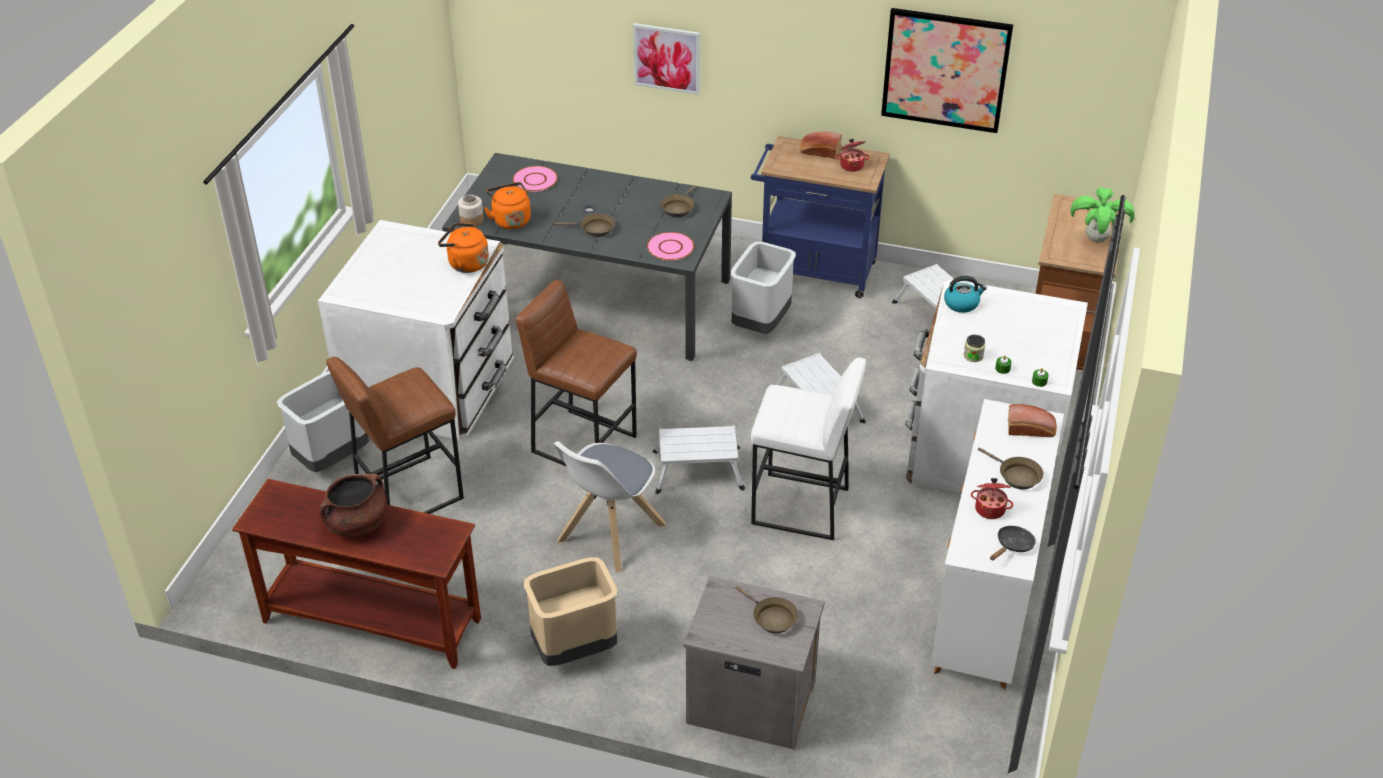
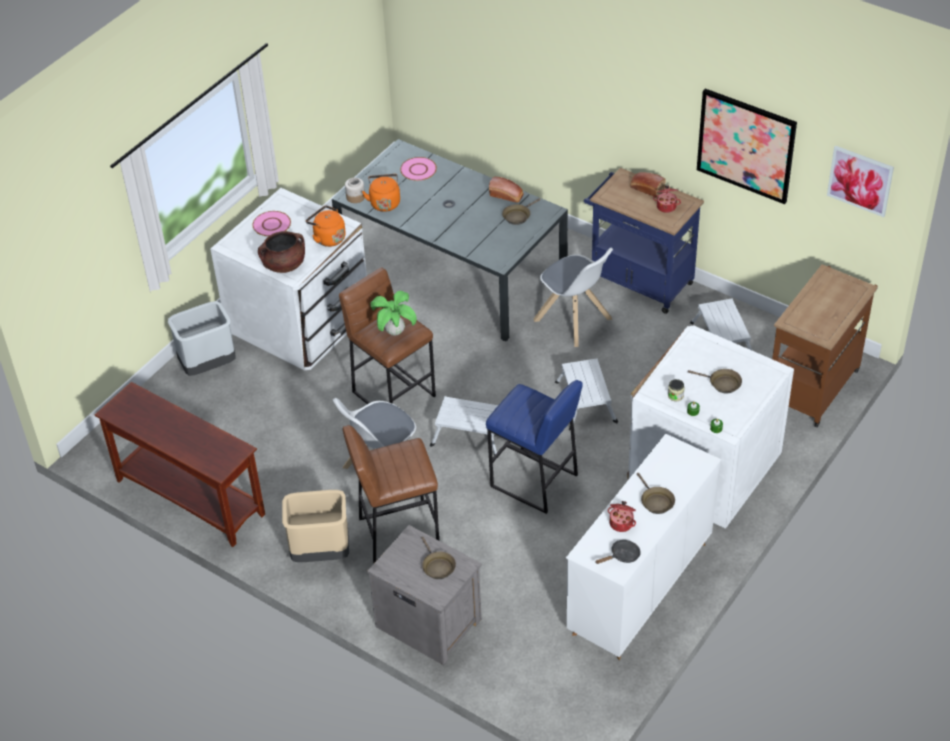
camera: 20 degrees right, 5 degrees up
brown cooking pot [319,474,387,537] -> brown cooking pot moved to [258,231,305,273]
brown stool [326,356,464,514] -> brown stool moved to [343,425,439,563]
brown frying pan [554,213,615,237] -> brown frying pan moved to [688,369,742,393]
picture [633,23,700,95] -> picture moved to [827,146,894,217]
pink plate [647,232,694,261] -> pink plate moved to [252,211,291,236]
grey trash can [731,242,796,334] -> chair [534,248,613,347]
white stool [751,357,866,540] -> blue stool [486,380,583,514]
kettle [944,276,987,313] -> none
bread [1008,404,1057,437] -> bread moved to [489,177,524,203]
potted plant [1070,187,1135,242] -> potted plant moved to [370,291,417,336]

